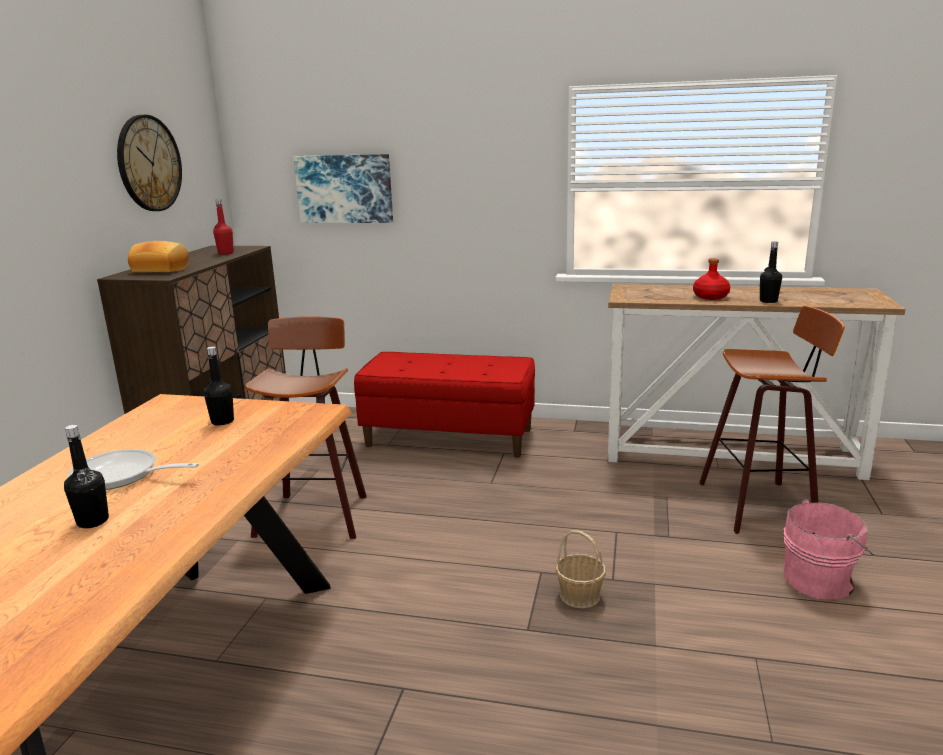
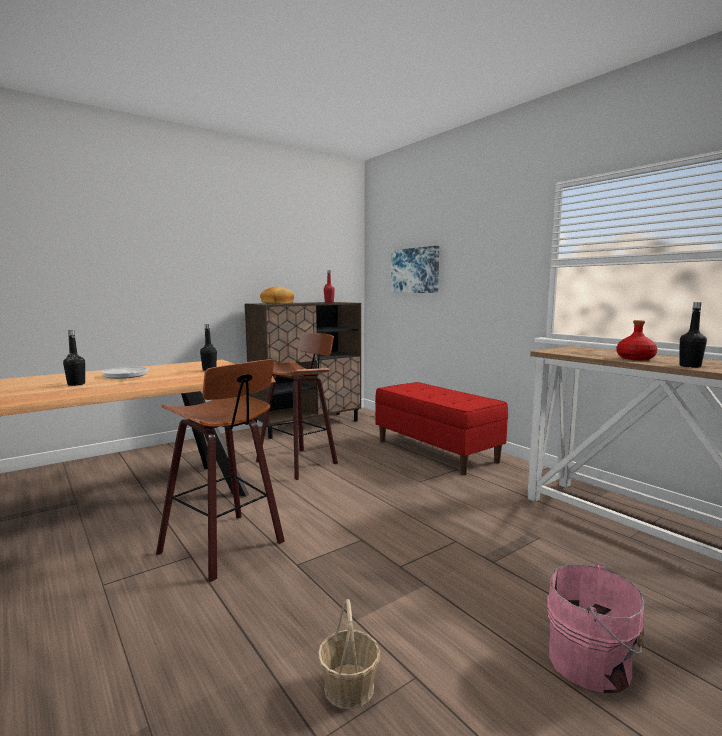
camera: 40 degrees right, 10 degrees down
wall clock [117,115,182,211] -> none
basket [555,530,606,608] -> basket moved to [318,599,380,709]
stool [700,306,845,534] -> stool moved to [156,359,285,582]

